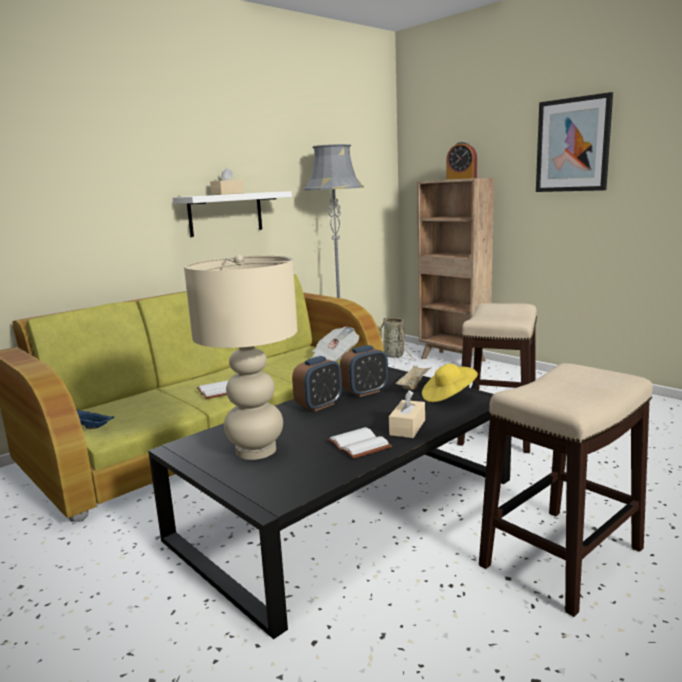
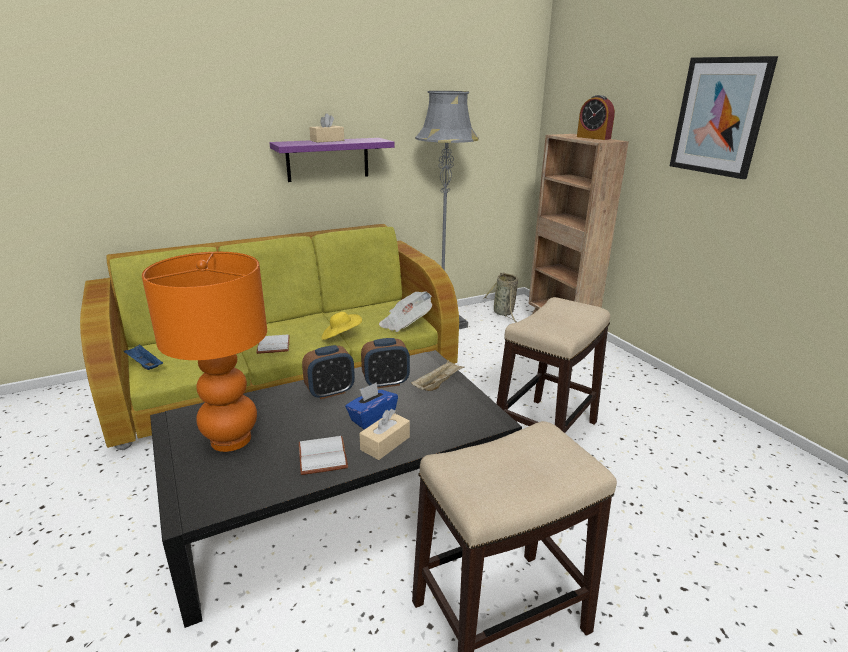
camera: 15 degrees right, 10 degrees up
white shelf [173,191,292,237] -> purple shelf [269,138,395,182]
beige table lamp [184,254,298,460] -> orange table lamp [142,252,267,452]
yellow hat [422,364,478,402] -> yellow hat moved to [321,312,362,340]
none -> blue tissue box [345,382,398,430]

